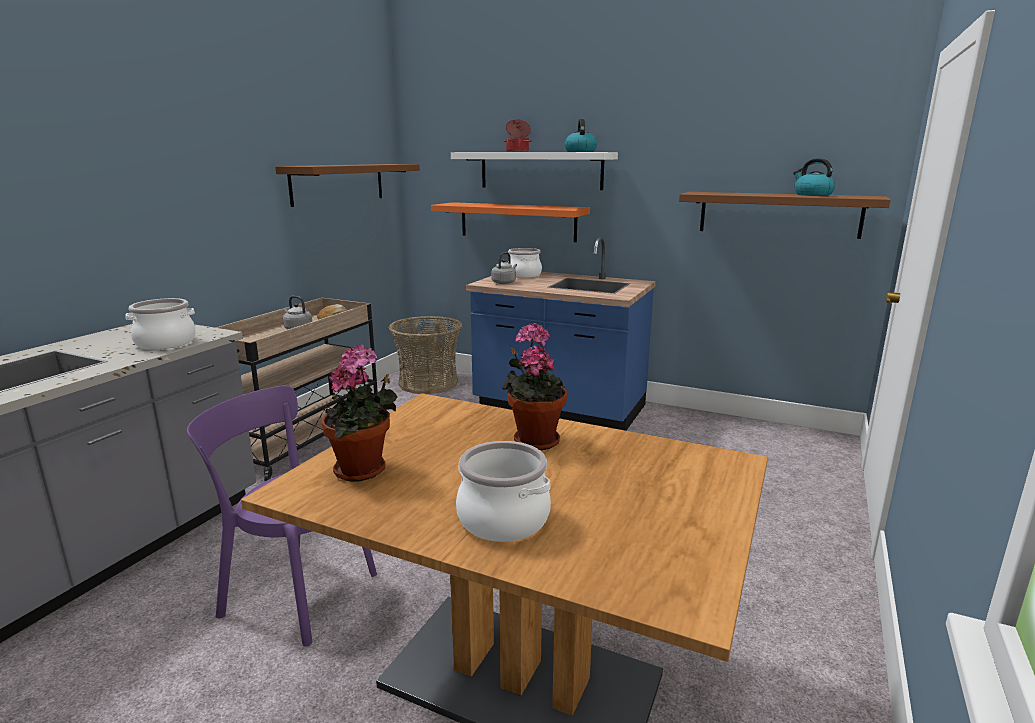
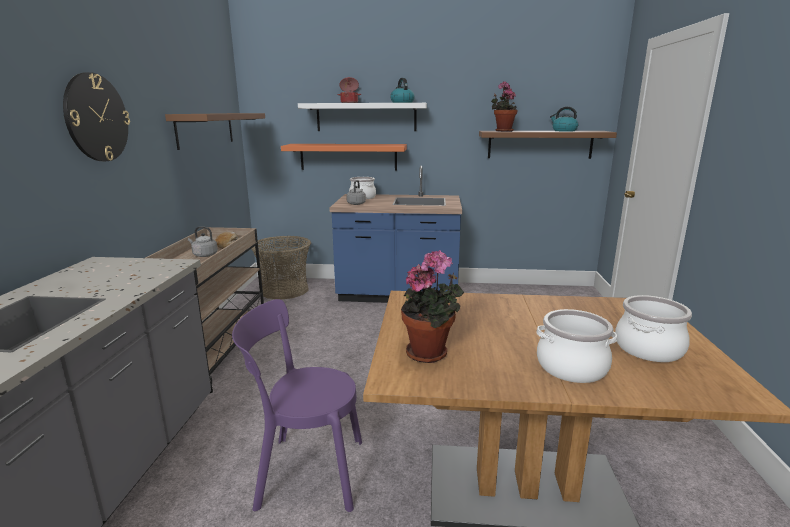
camera: 20 degrees left, 0 degrees up
cooking pot [125,298,196,350] -> cooking pot moved to [615,295,692,362]
potted plant [502,323,567,450] -> potted plant moved to [491,81,518,132]
none -> wall clock [63,72,130,161]

